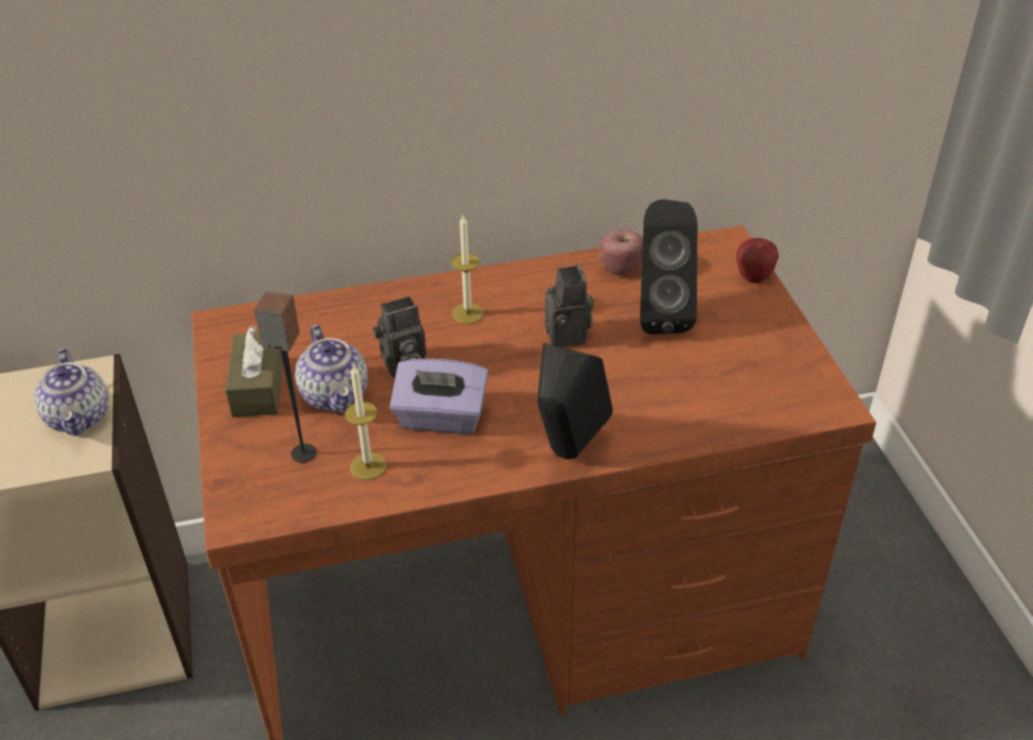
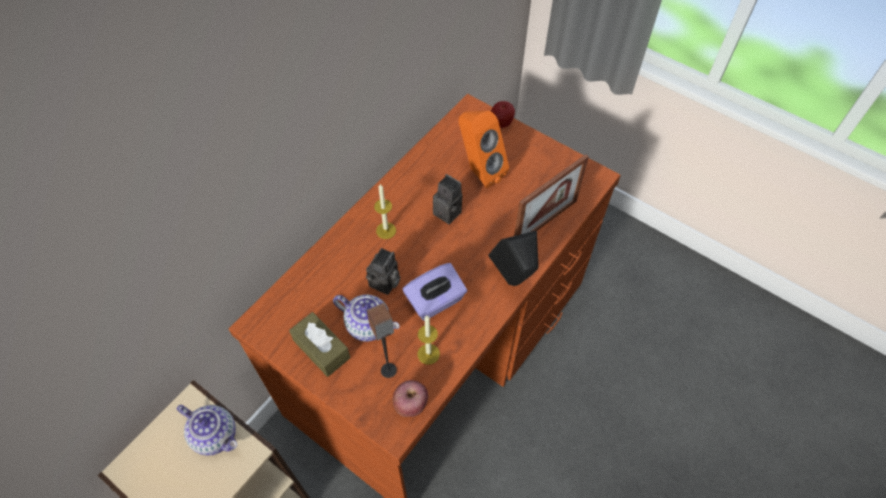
camera: 40 degrees left, 15 degrees up
apple [598,229,643,276] -> apple moved to [393,380,428,417]
black speaker [640,199,697,334] -> orange speaker [458,111,509,188]
none -> picture frame [514,154,589,236]

